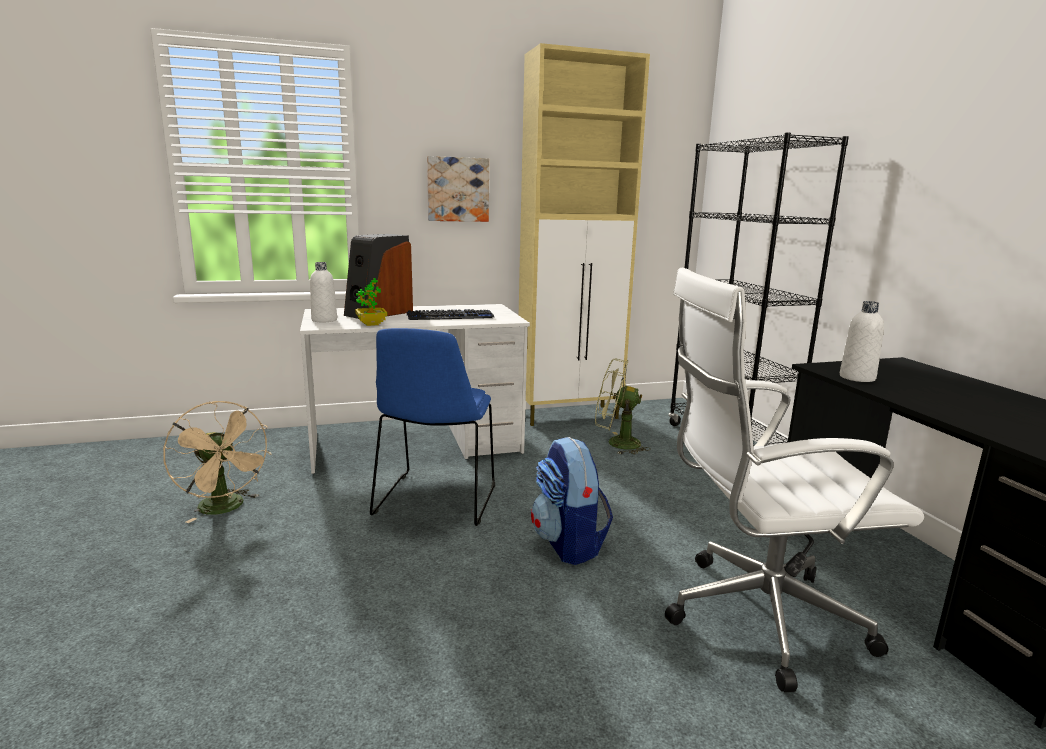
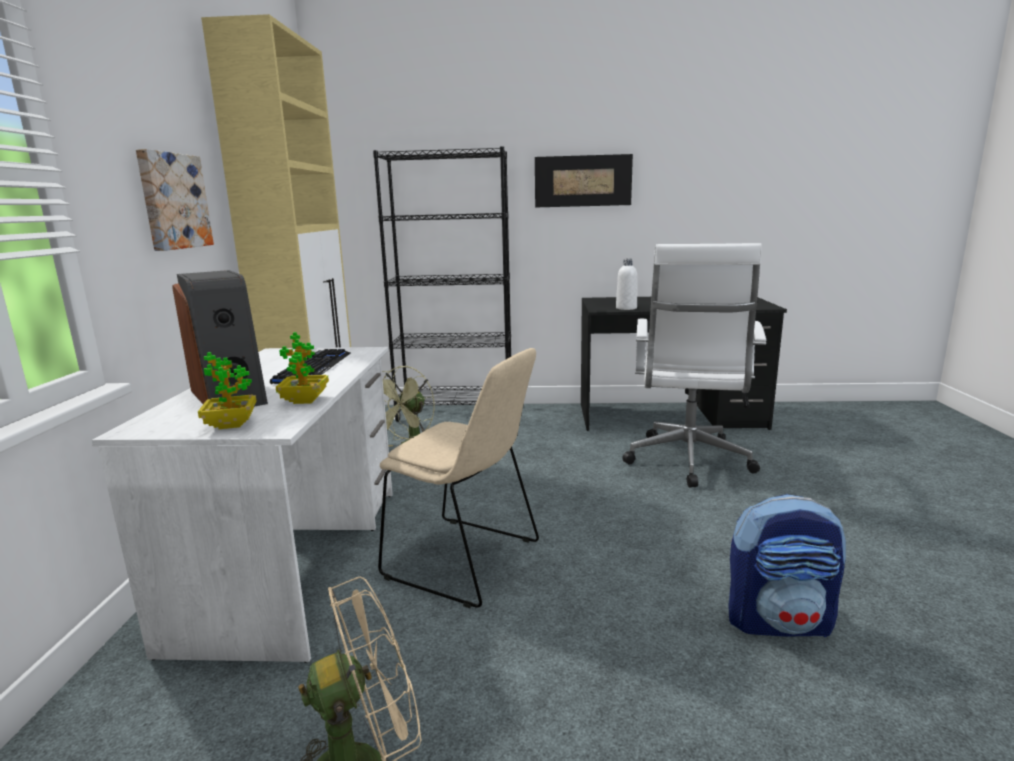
camera: 70 degrees left, 0 degrees up
white bottle [310,262,337,322] -> potted plant [198,352,257,429]
blue chair [370,328,495,526] -> beige chair [378,348,539,608]
backpack [531,437,613,565] -> backpack moved to [728,494,846,637]
none -> picture [535,154,633,207]

